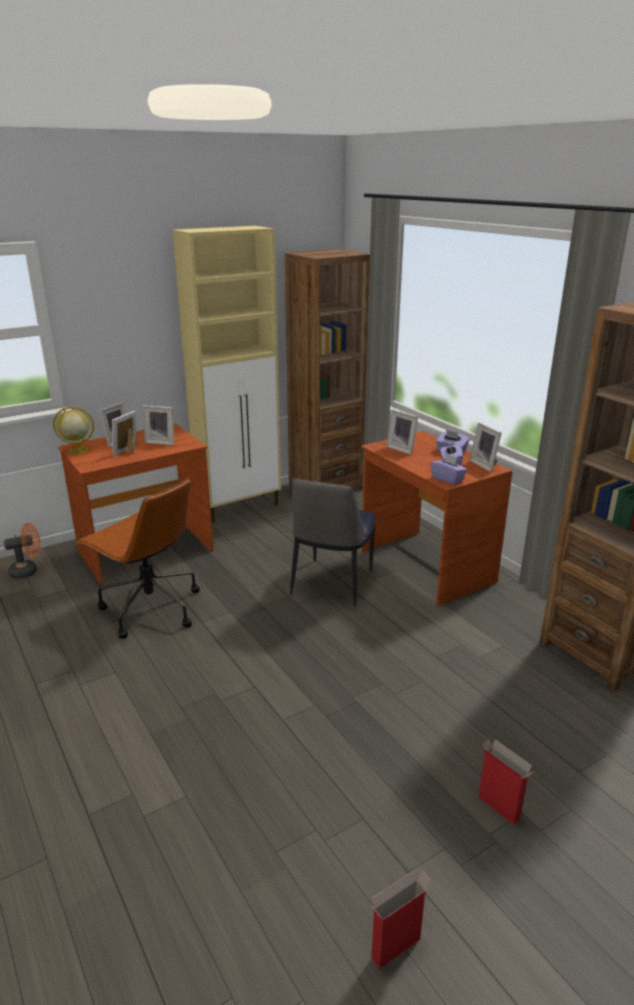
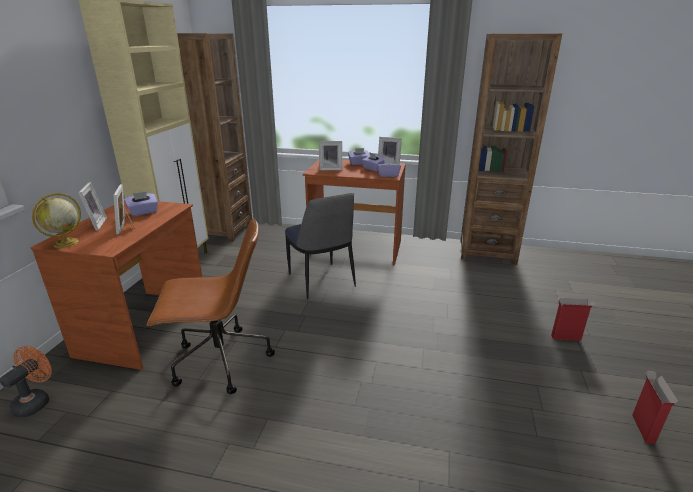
camera: 45 degrees left, 0 degrees up
picture frame [143,405,174,445] -> purple tissue box [124,192,158,216]

